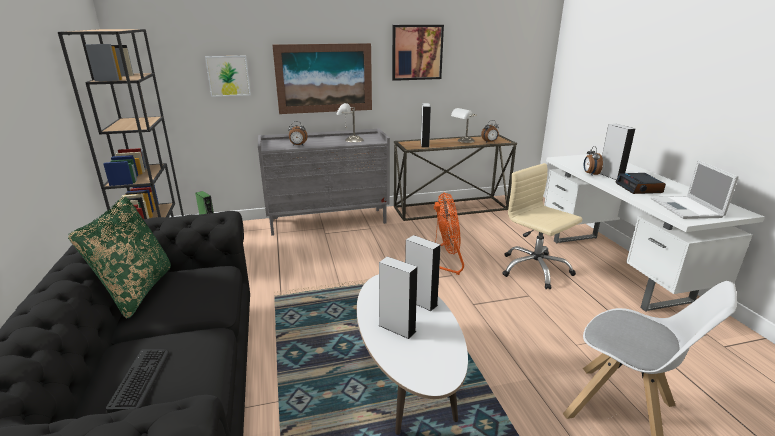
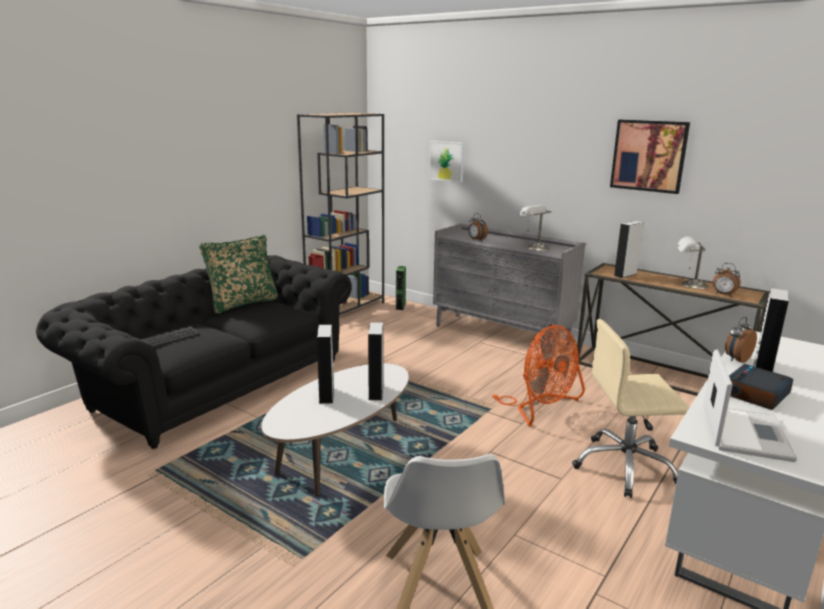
camera: 50 degrees right, 5 degrees down
picture [272,43,372,114] -> none
beige office chair [502,163,583,289] -> beige office chair turned 105 degrees counterclockwise [572,319,690,498]
laptop [651,160,739,219] -> laptop turned 150 degrees clockwise [703,350,797,462]

